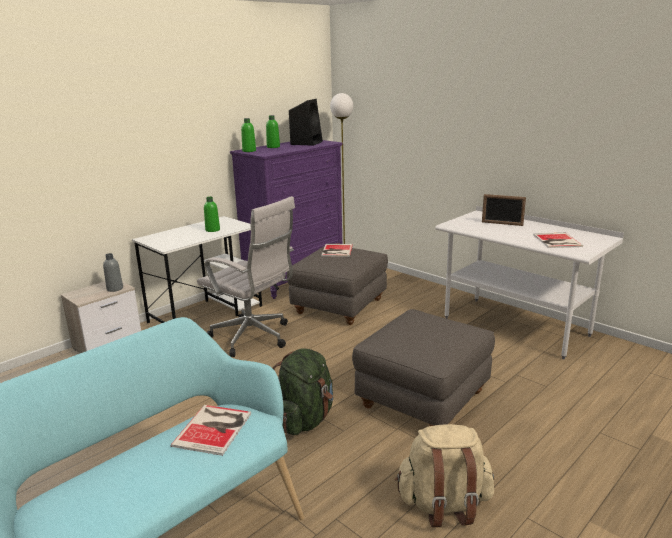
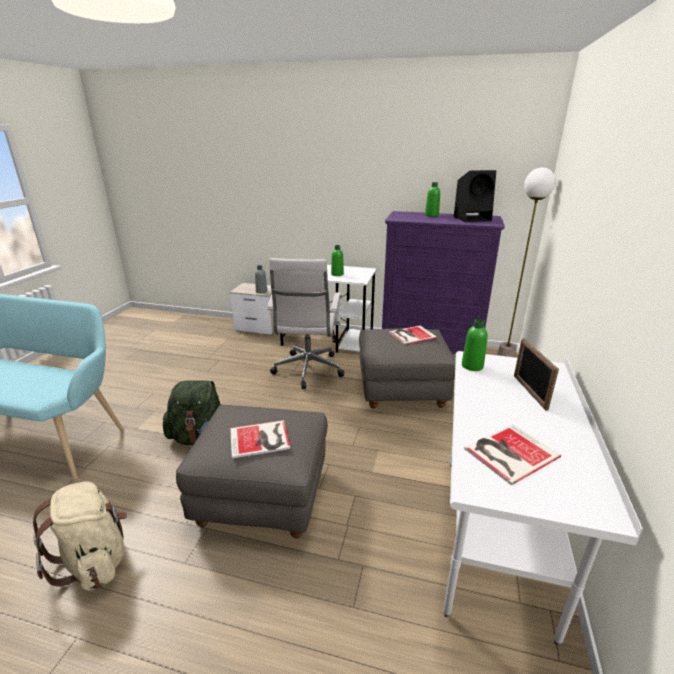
camera: 60 degrees right, 5 degrees up
book [171,405,251,456] -> book moved to [230,420,290,458]
green bottle [241,118,256,152] -> green bottle moved to [462,319,488,371]

